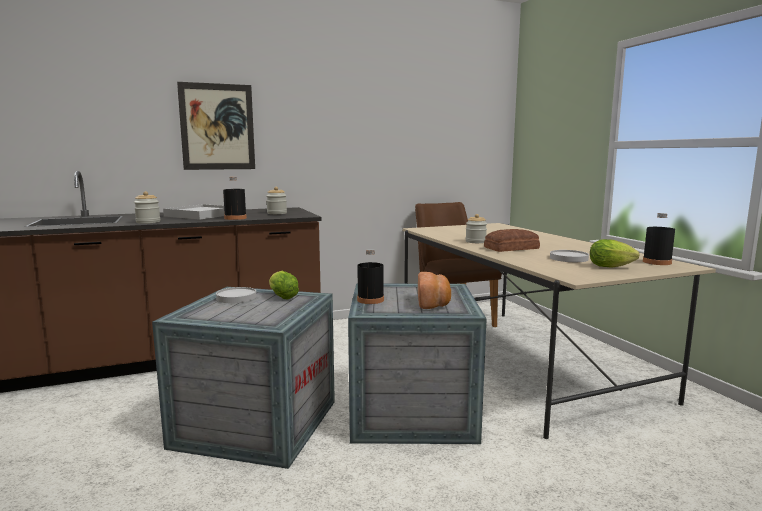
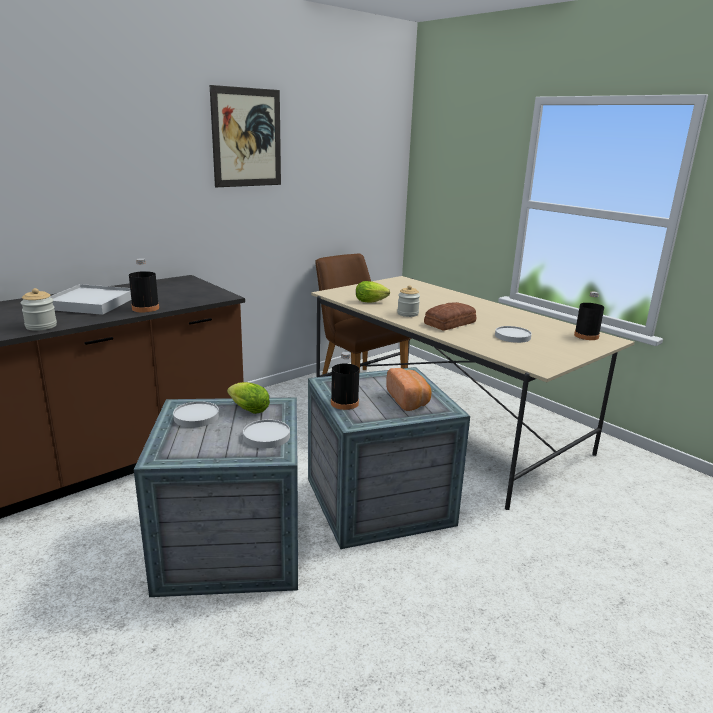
camera: 20 degrees left, 10 degrees up
picture [177,82,255,170] -> picture moved to [210,85,281,187]
jar [266,187,287,214] -> none
lettuce [590,239,640,268] -> lettuce moved to [356,281,390,303]
none -> white plate [243,420,290,448]

